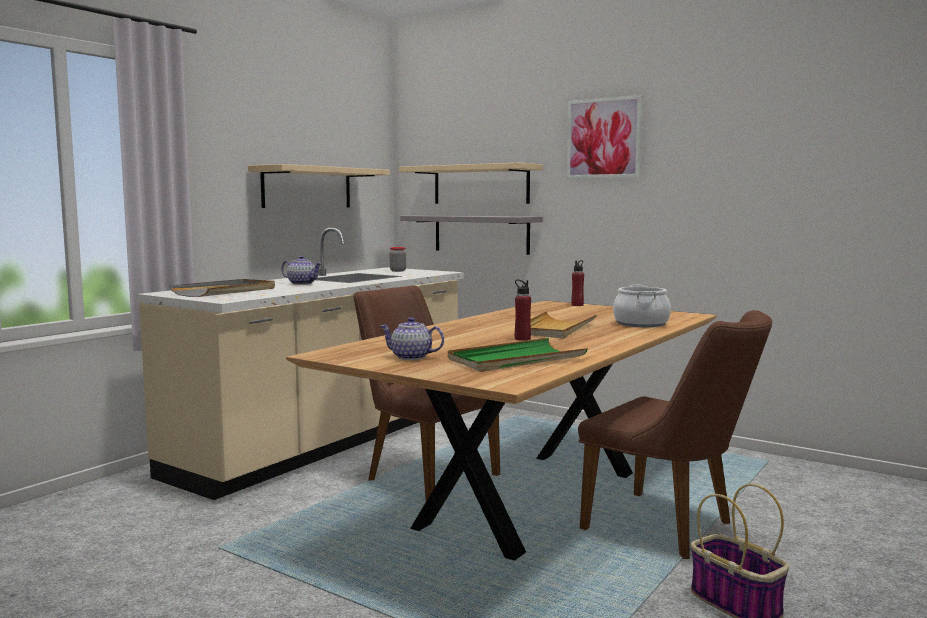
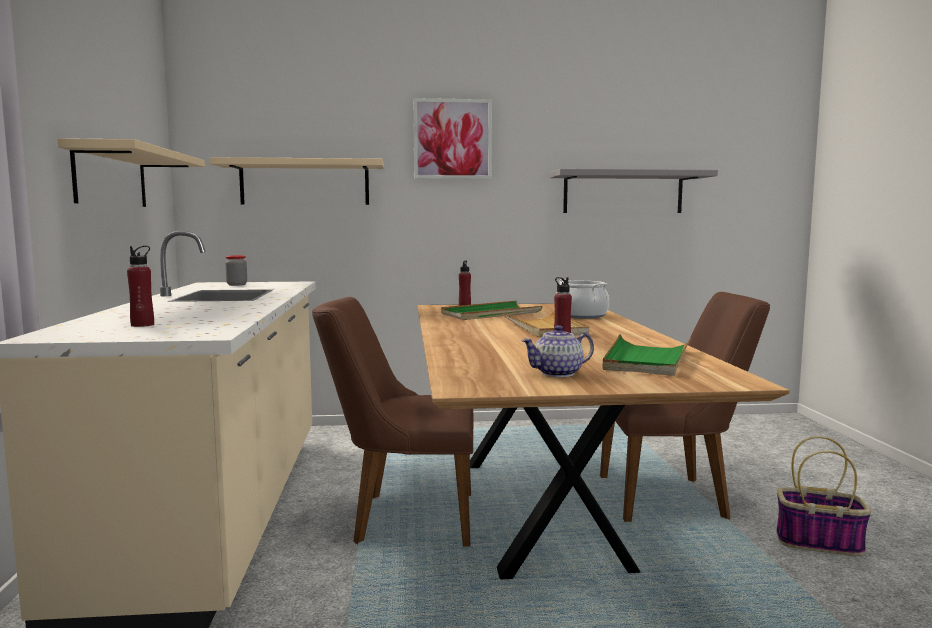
camera: 40 degrees left, 0 degrees up
grey tray [169,279,275,297] -> red bottle [127,246,154,327]
teapot [281,256,322,285] -> none
grey shelf [400,215,543,255] -> grey shelf moved to [549,169,718,213]
none -> green tray [441,301,542,320]

